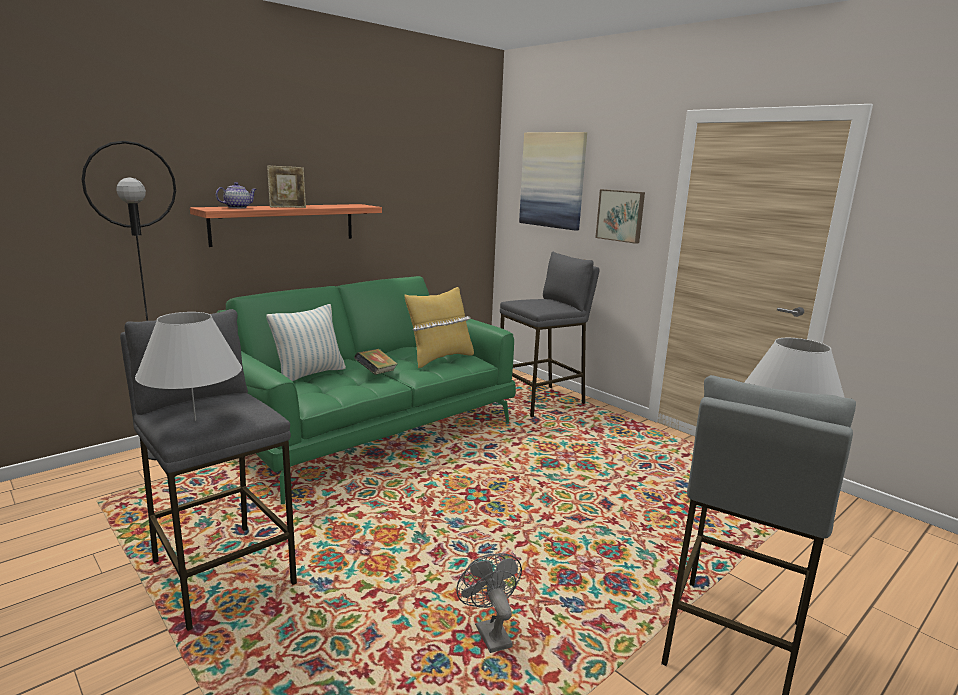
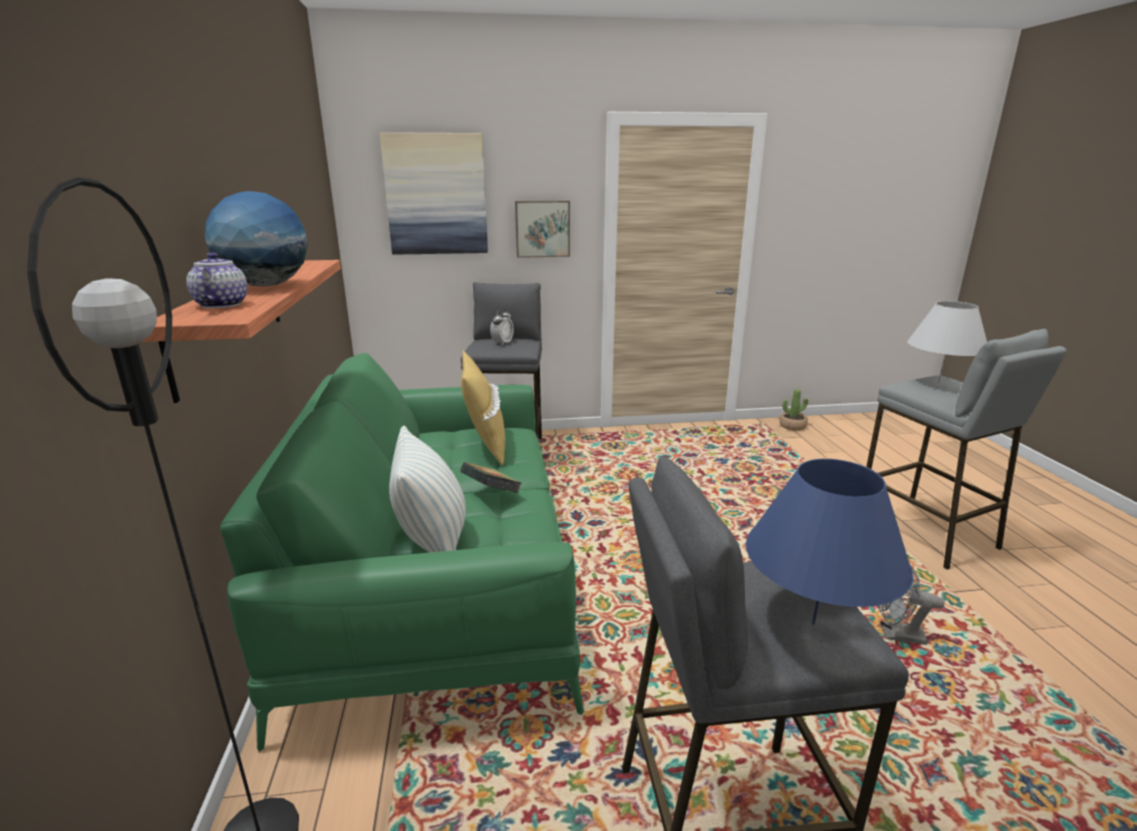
camera: 55 degrees left, 5 degrees up
white table lamp [135,312,242,421] -> blue table lamp [746,459,913,625]
picture frame [267,166,306,208] -> globe [205,191,308,286]
none -> alarm clock [490,308,514,346]
none -> potted plant [779,389,808,431]

